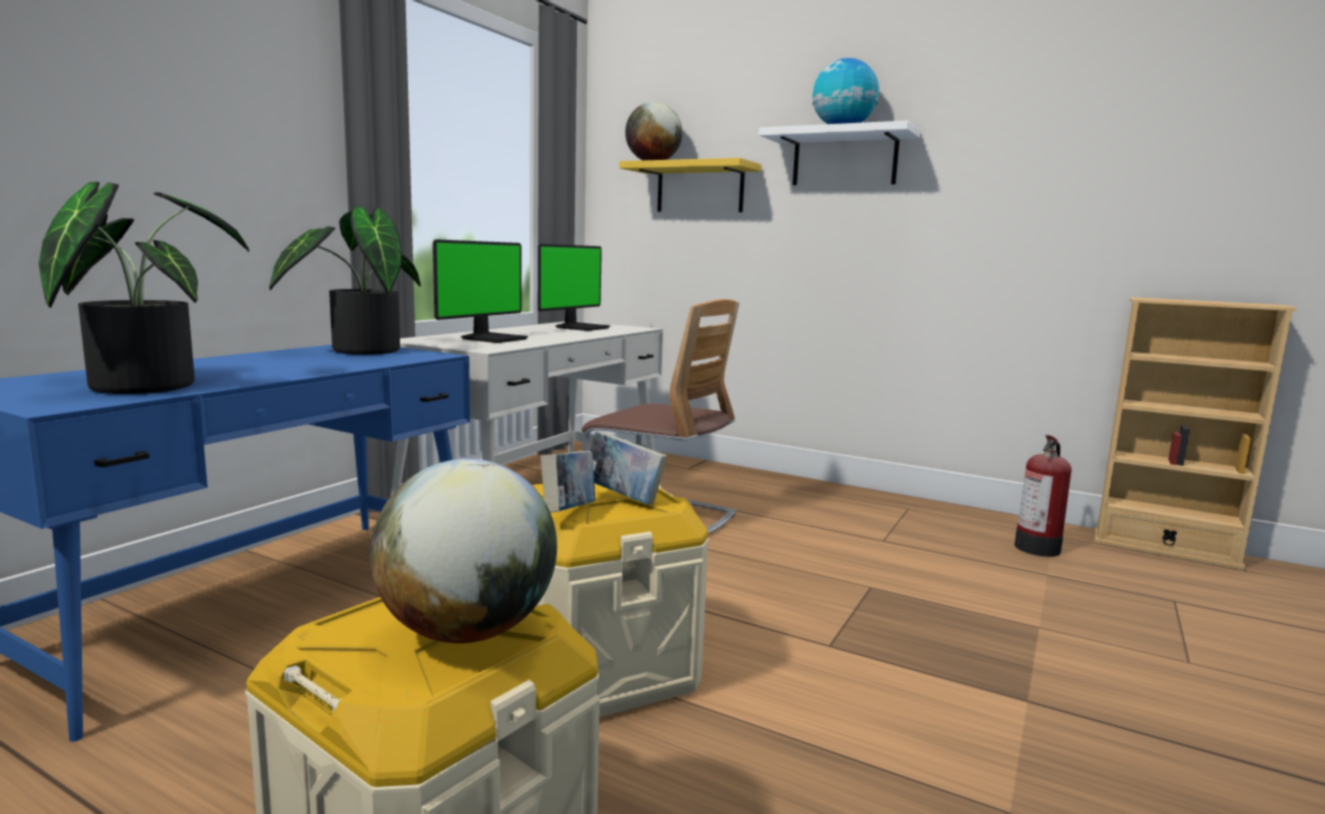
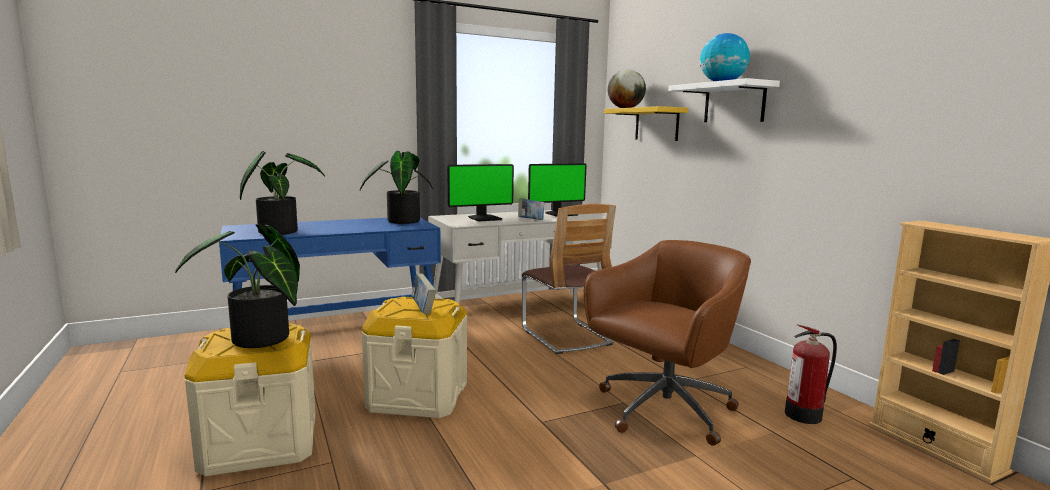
camera: 35 degrees right, 0 degrees up
globe [370,459,557,643] -> potted plant [175,224,300,348]
book [541,451,595,513] -> book moved to [518,198,544,220]
none -> brown office chair [584,240,751,446]

